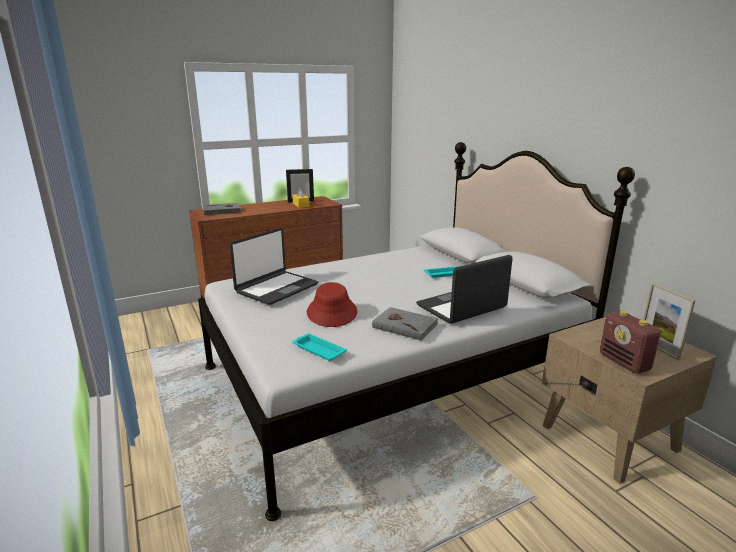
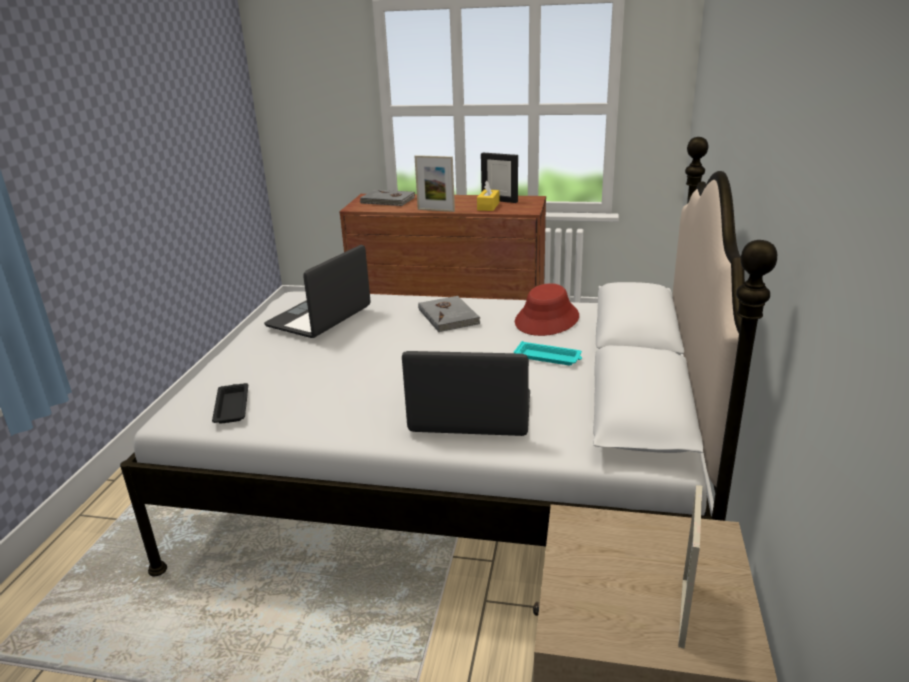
camera: 40 degrees right, 5 degrees up
laptop [229,228,318,305] -> laptop turned 135 degrees clockwise [264,245,371,338]
turquoise tray [292,334,347,361] -> black tray [212,383,248,424]
red hat [307,282,357,327] -> red hat moved to [515,283,579,336]
grey book [372,307,438,341] -> grey book moved to [418,296,480,332]
radio [600,311,660,374] -> none
none -> picture frame [414,155,455,212]

